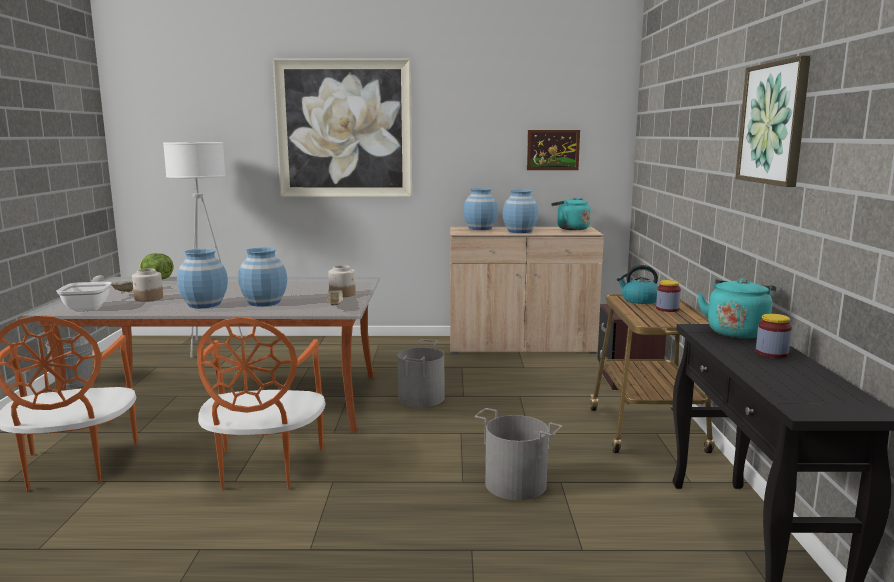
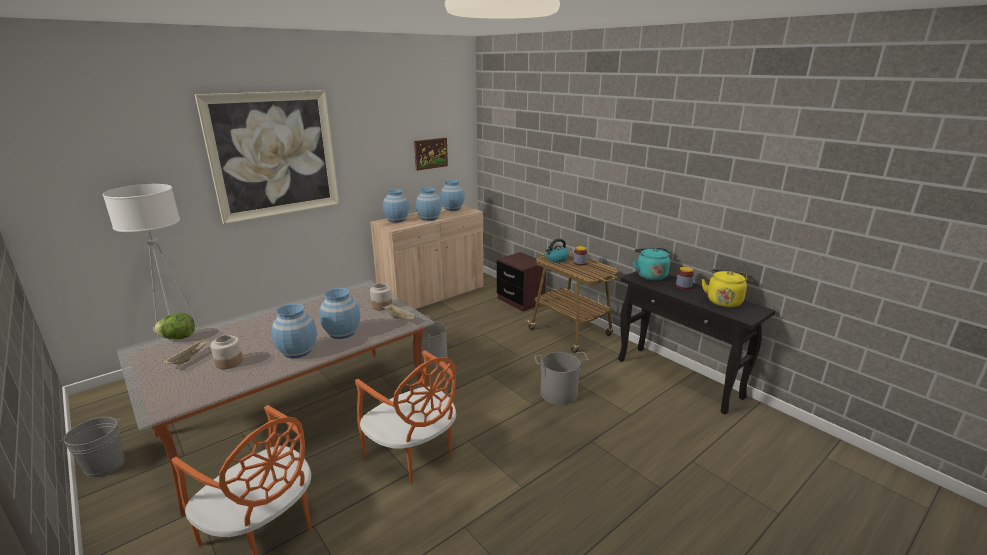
camera: 40 degrees left, 10 degrees up
frying pan [56,275,111,310] -> none
turquoise kettle [551,197,591,230] -> blue vase [440,180,465,211]
picture [735,56,811,187] -> none
none -> yellow kettle [702,269,747,307]

